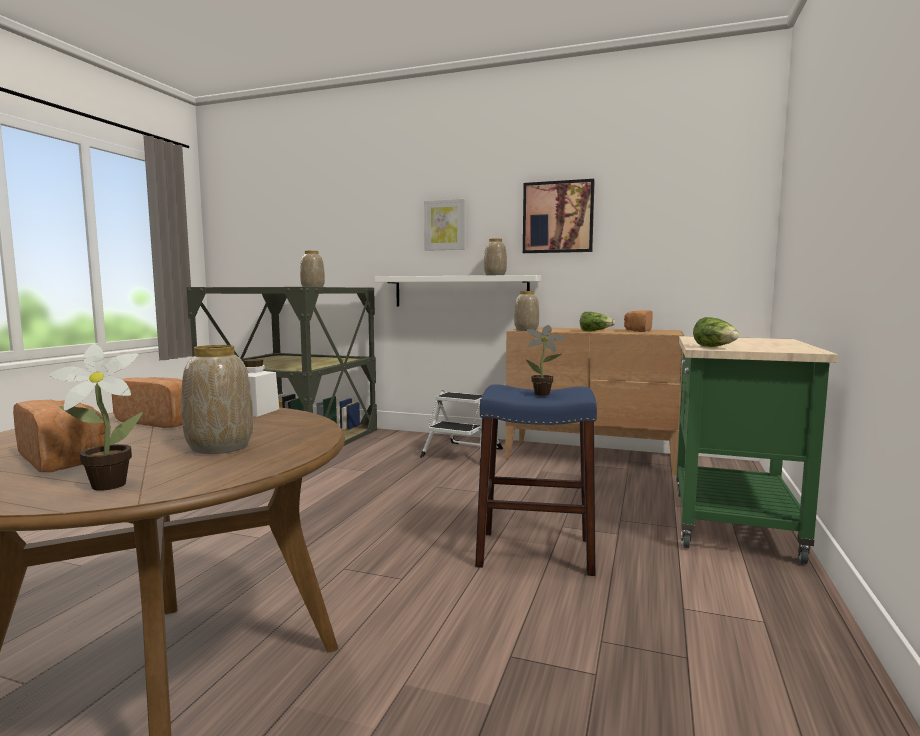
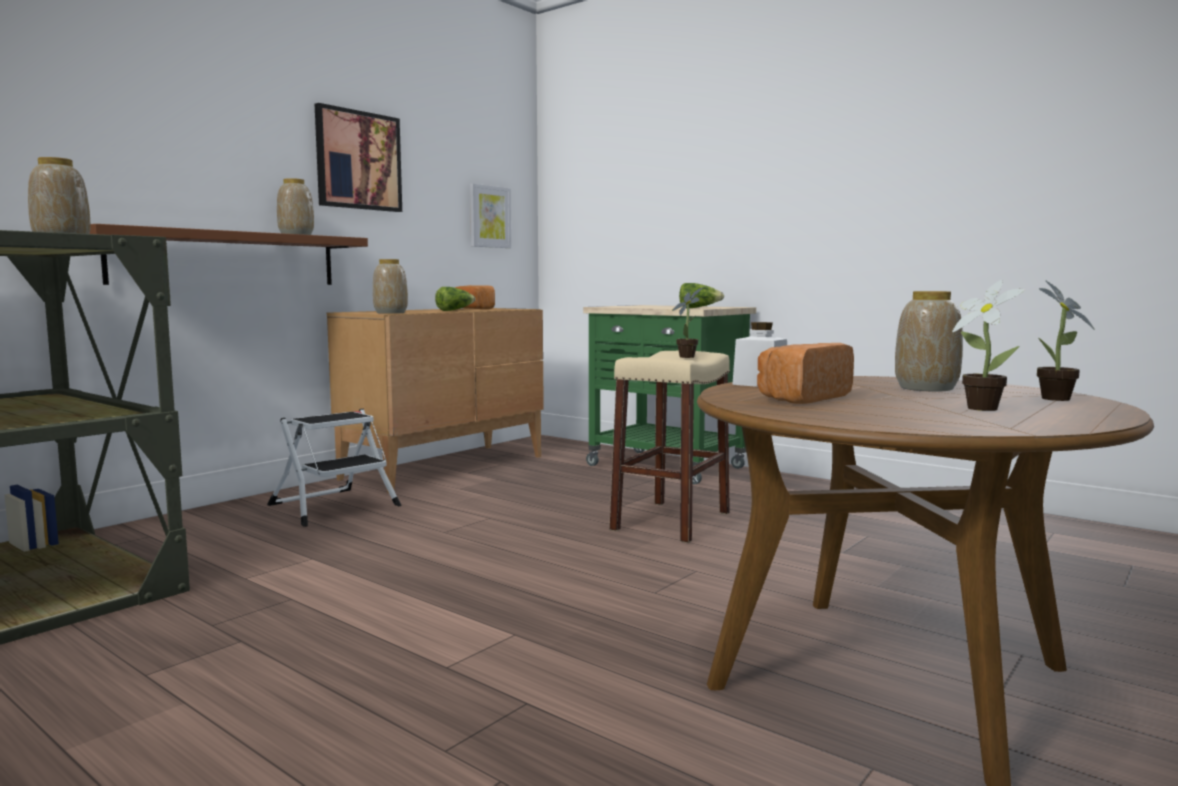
camera: 70 degrees left, 0 degrees up
bread [13,400,105,472] -> potted plant [952,280,1026,411]
white shelf [375,275,542,307] -> brown shelf [90,224,368,285]
picture [424,199,465,251] -> picture moved to [470,184,511,248]
blue stool [475,384,597,576] -> beige stool [609,351,730,543]

